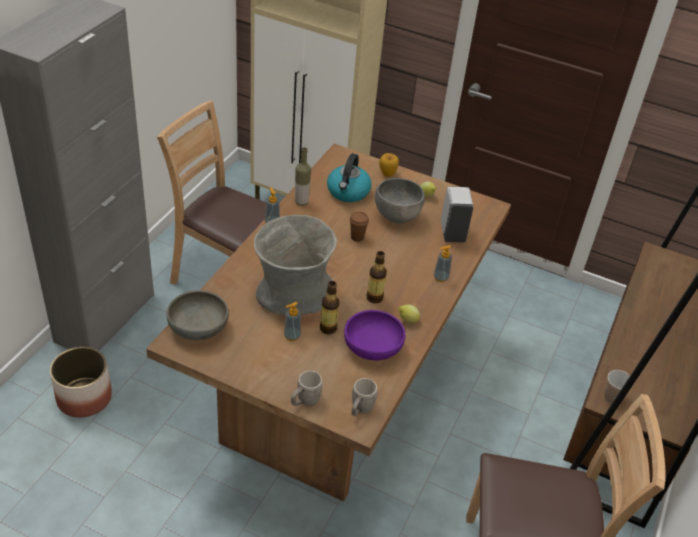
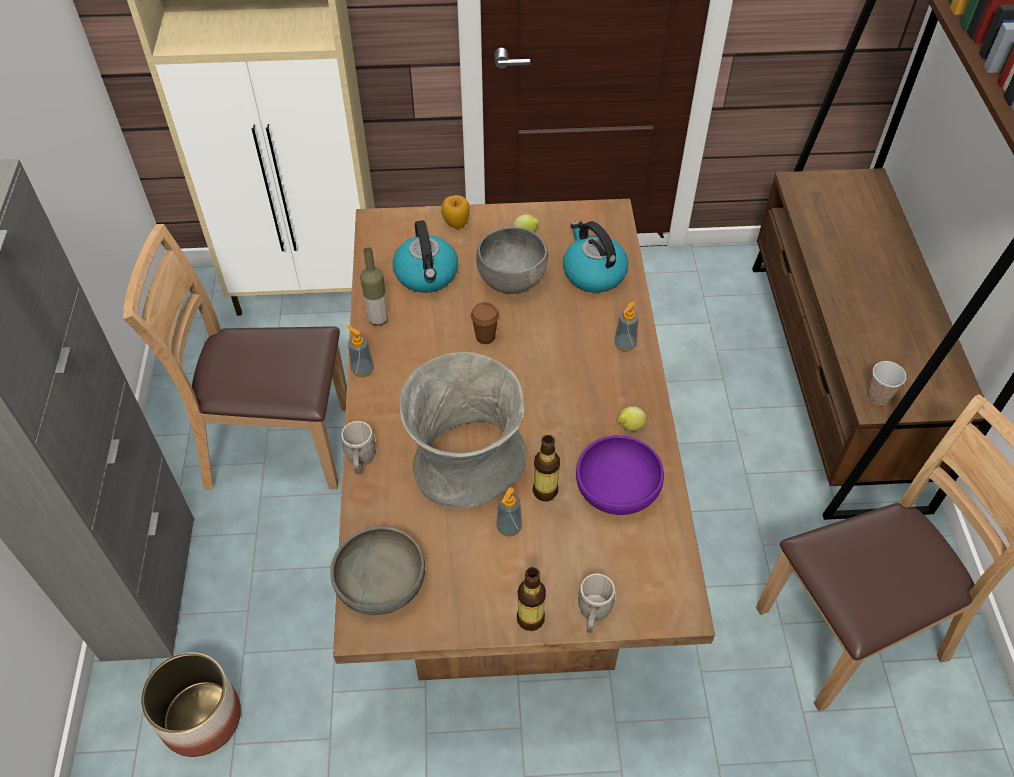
camera: 25 degrees left, 10 degrees up
grey mug [352,378,378,416] -> grey mug moved to [341,421,376,474]
bottle [367,251,387,303] -> bottle moved to [517,567,546,631]
white soap dispenser [441,187,473,243] -> kettle [563,221,628,293]

